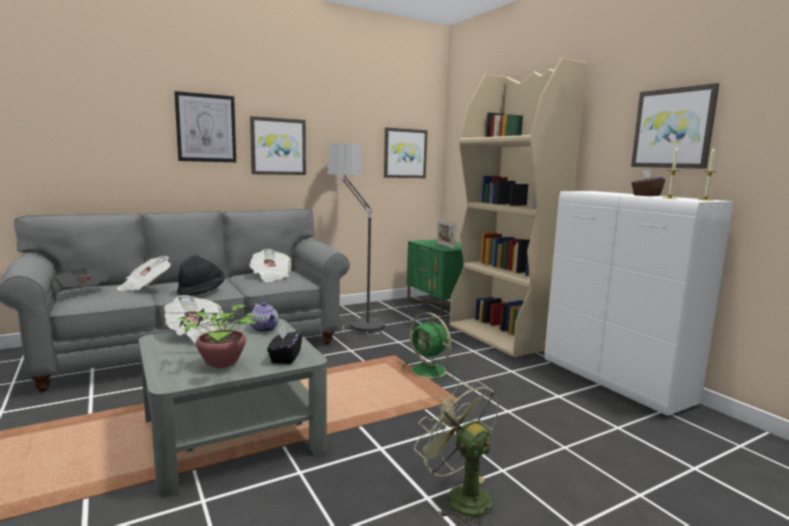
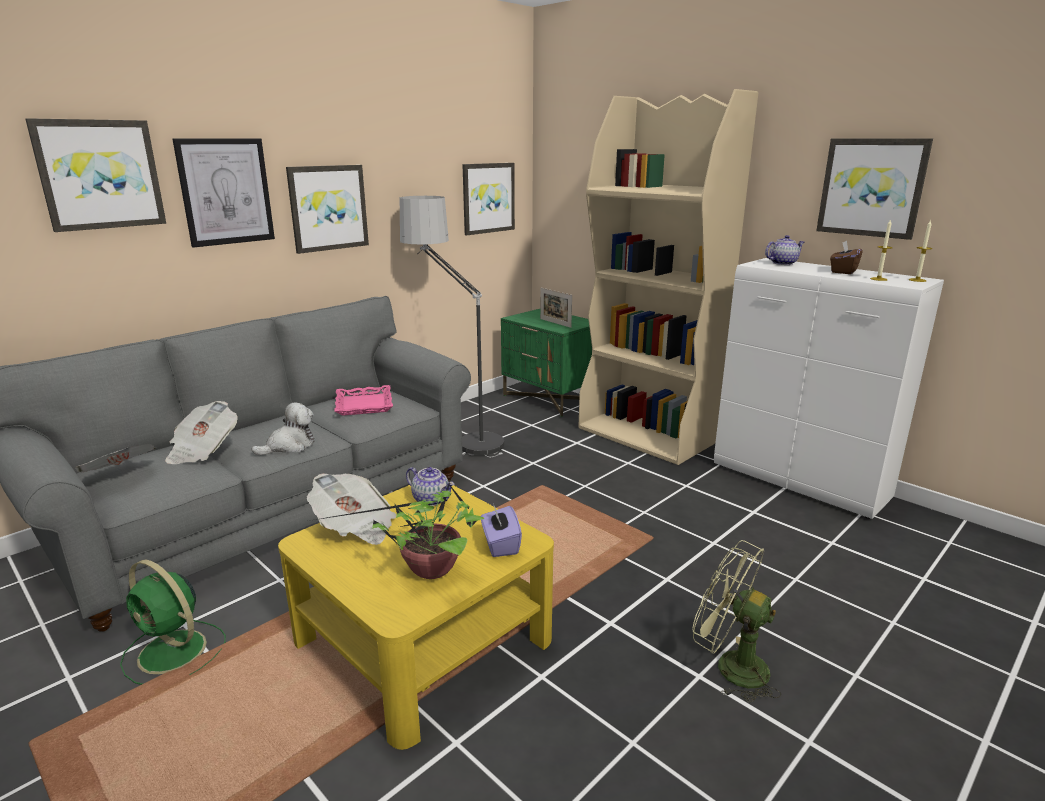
camera: 15 degrees left, 10 degrees up
grey coffee table [139,319,327,497] -> yellow coffee table [278,485,554,750]
black hat [177,255,224,296] -> plush toy [251,403,314,455]
newspaper [249,249,291,282] -> pink tray [334,385,393,416]
black tissue box [267,324,303,364] -> purple tissue box [481,506,522,557]
green fan [402,312,457,383] -> green fan moved to [120,560,226,685]
none -> picture [25,118,166,232]
none -> teapot [765,235,804,265]

